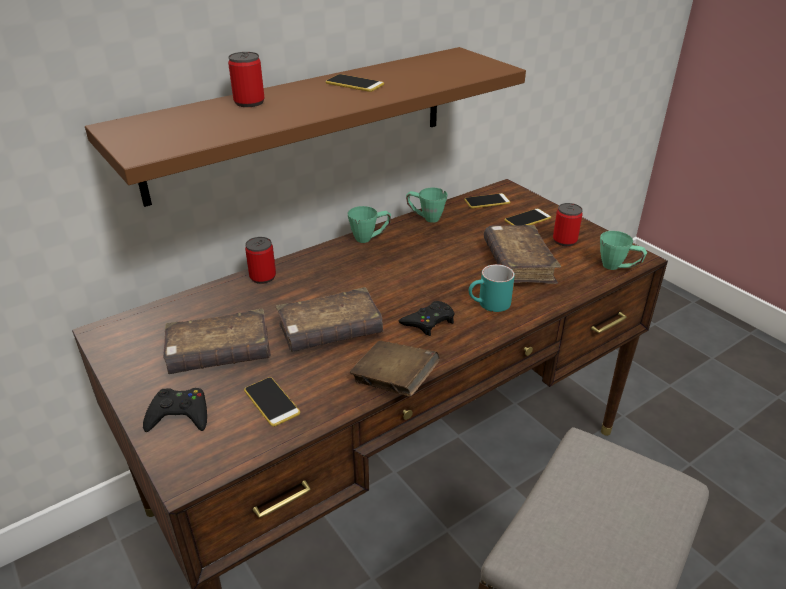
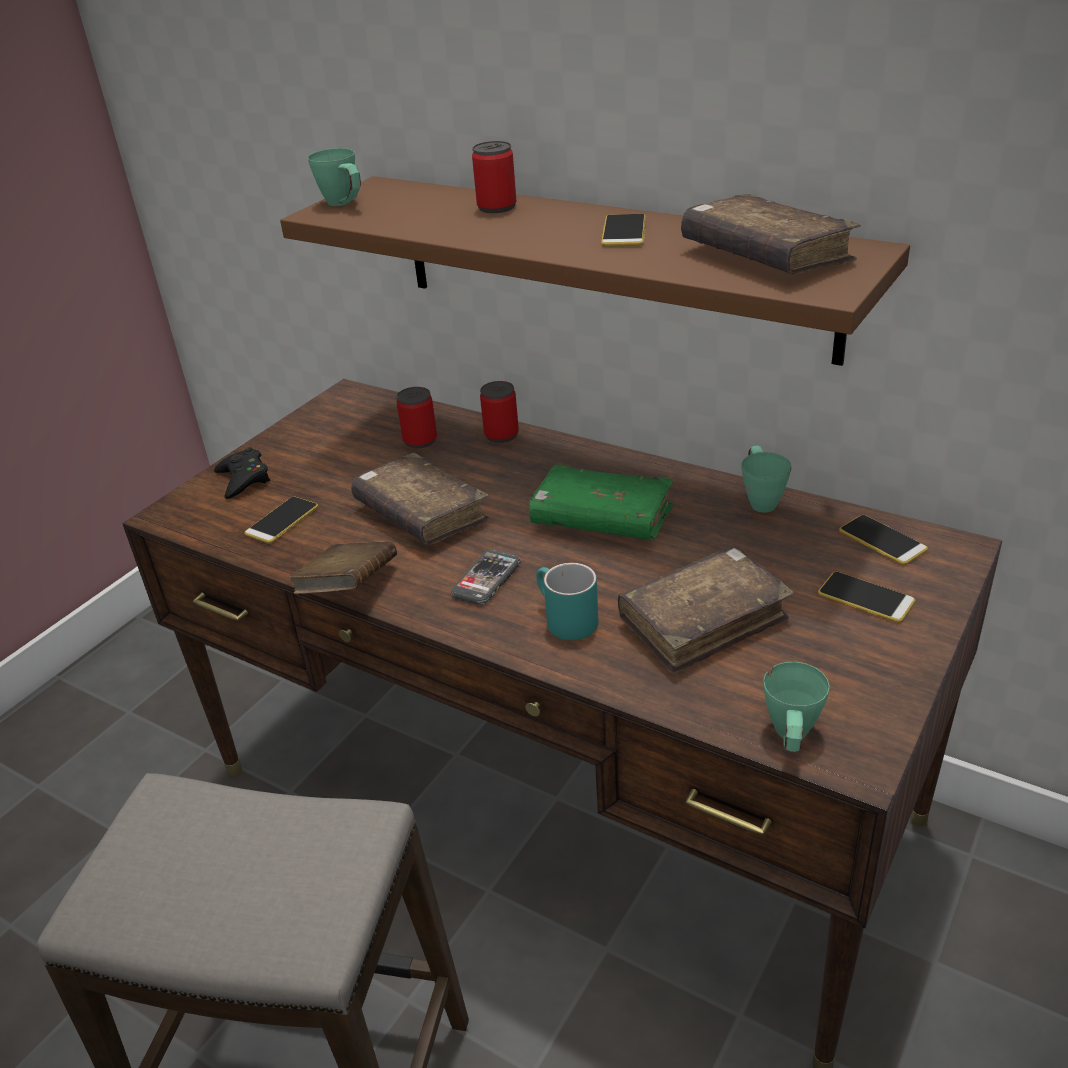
camera: 70 degrees right, 0 degrees up
brown book [163,308,271,374] -> brown book moved to [681,193,861,274]
green mug [348,206,391,243] -> green mug moved to [308,148,361,206]
black game controller [399,301,455,336] -> phone [451,549,521,605]
can [553,203,583,246] -> can moved to [397,387,437,448]
none -> green book [529,465,674,540]

